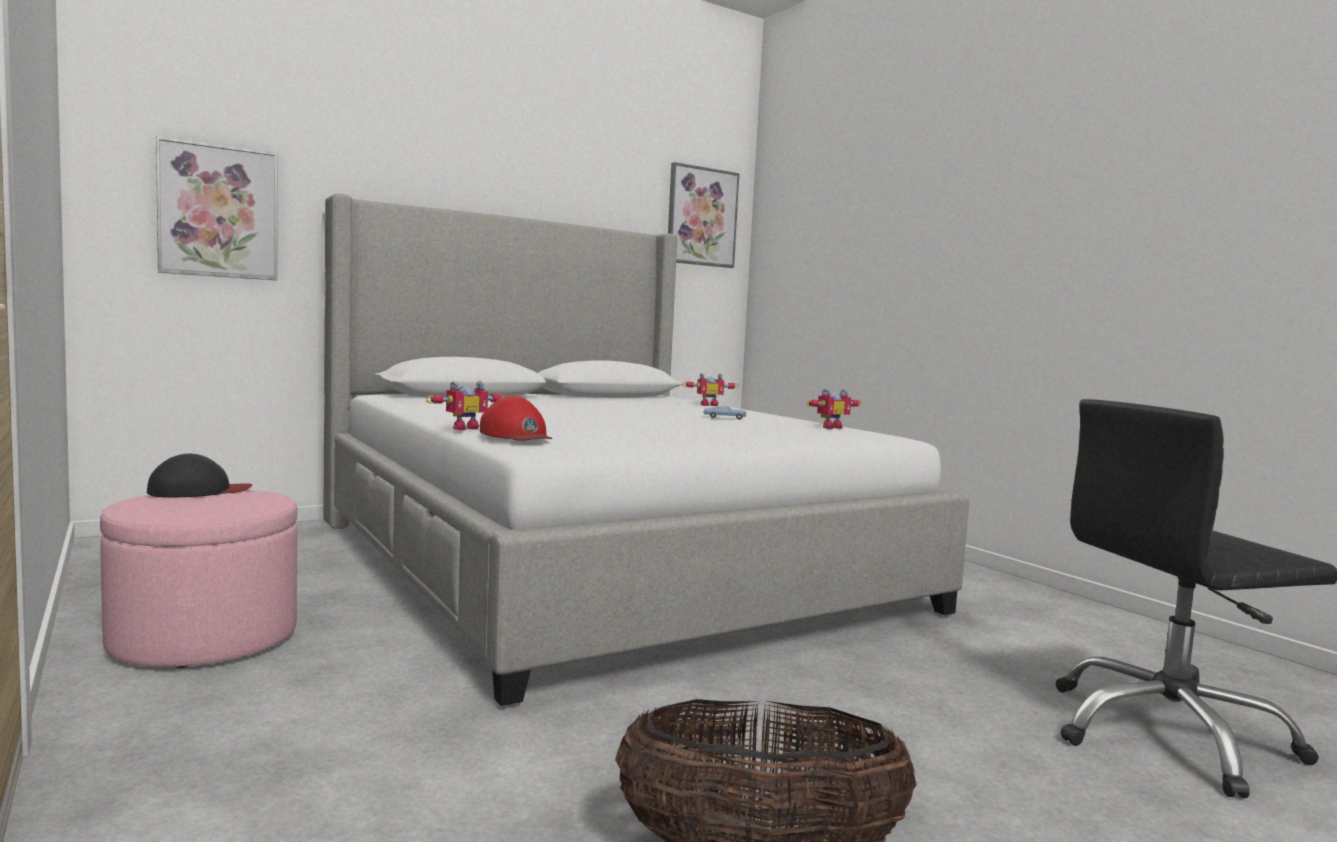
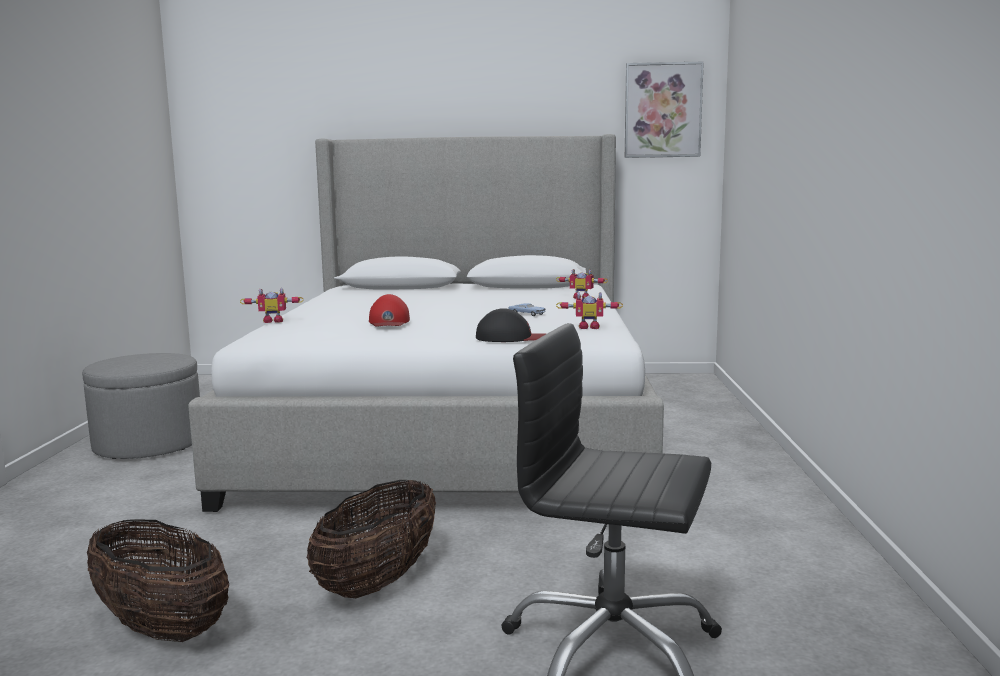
camera: 35 degrees right, 5 degrees up
pink ottoman [100,490,297,668] -> grey ottoman [82,353,200,459]
black cap [147,454,252,497] -> black cap moved to [476,308,546,342]
picture [156,136,277,280] -> none
red cap [480,395,552,441] -> red cap moved to [369,294,410,327]
none -> basket [307,480,436,598]

